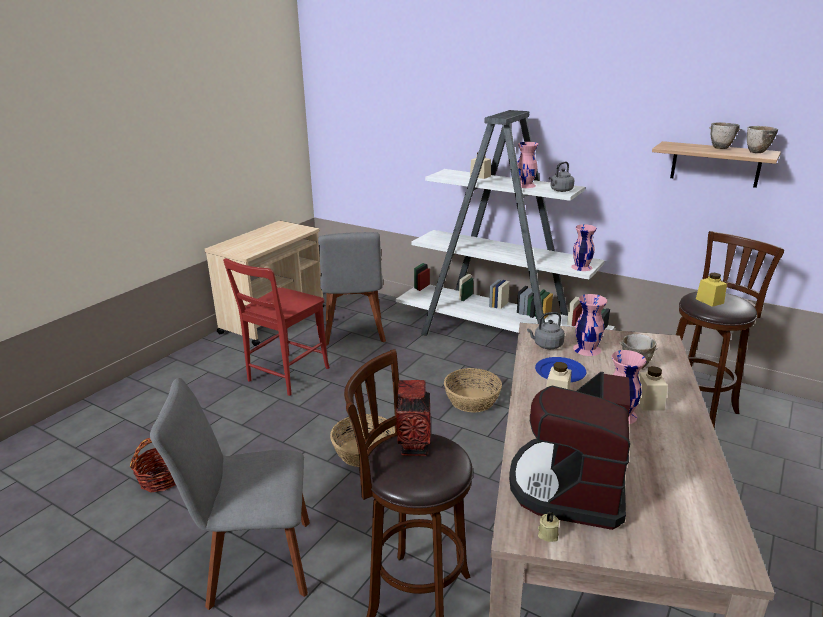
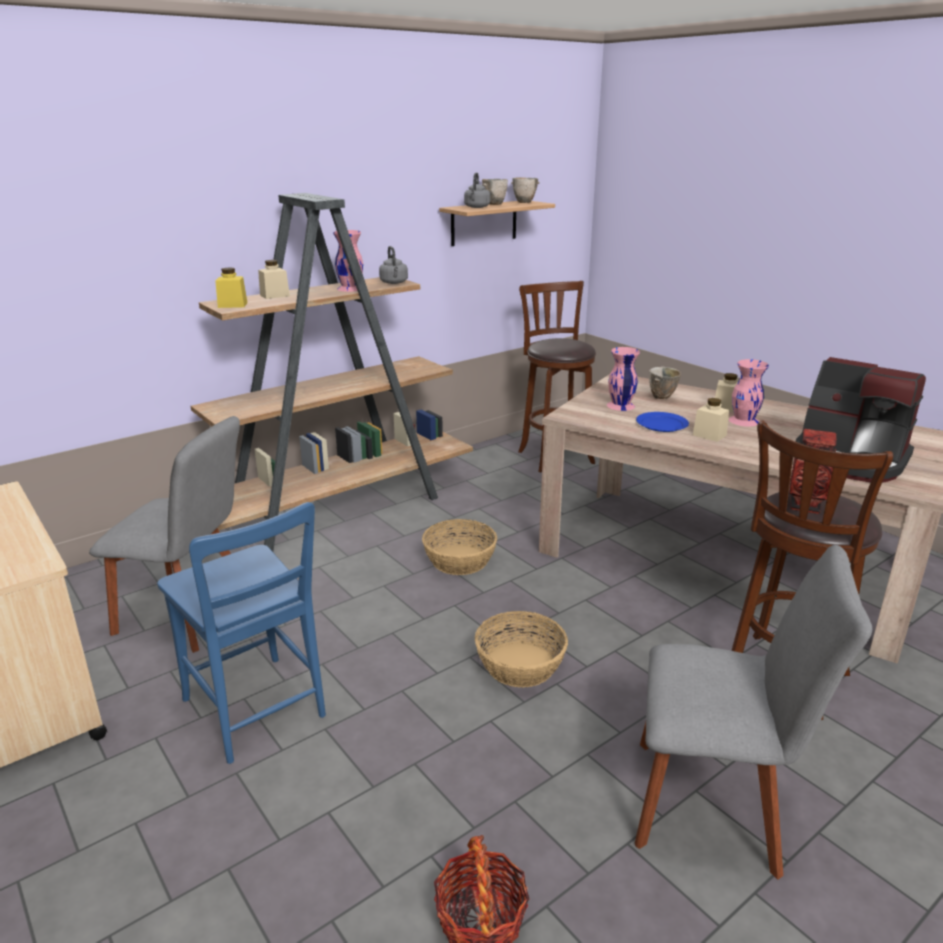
camera: 70 degrees left, 0 degrees up
grey chair [150,378,310,610] -> grey chair turned 90 degrees counterclockwise [635,545,872,880]
red chair [223,258,330,396] -> blue chair [157,502,326,764]
white bookcase [396,110,615,336] -> brown bookcase [191,193,473,552]
grey kettle [527,312,565,349] -> grey kettle moved to [464,173,490,208]
beige candle [538,512,559,542] -> none
pink vase [571,224,597,271] -> none
yellow jar [696,273,727,307] -> yellow jar moved to [215,267,247,308]

